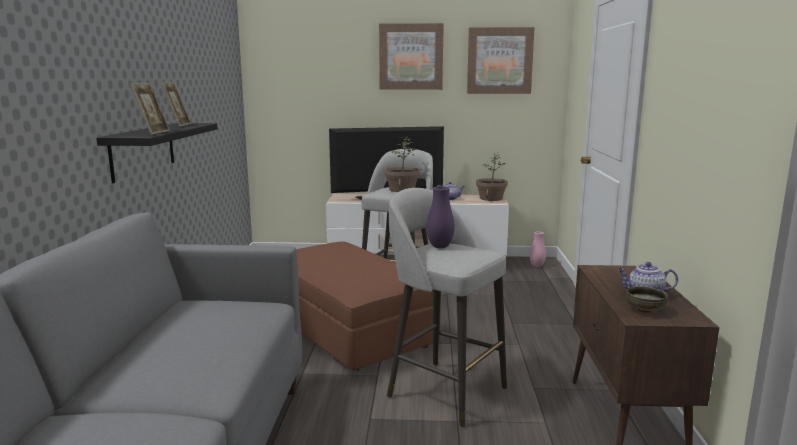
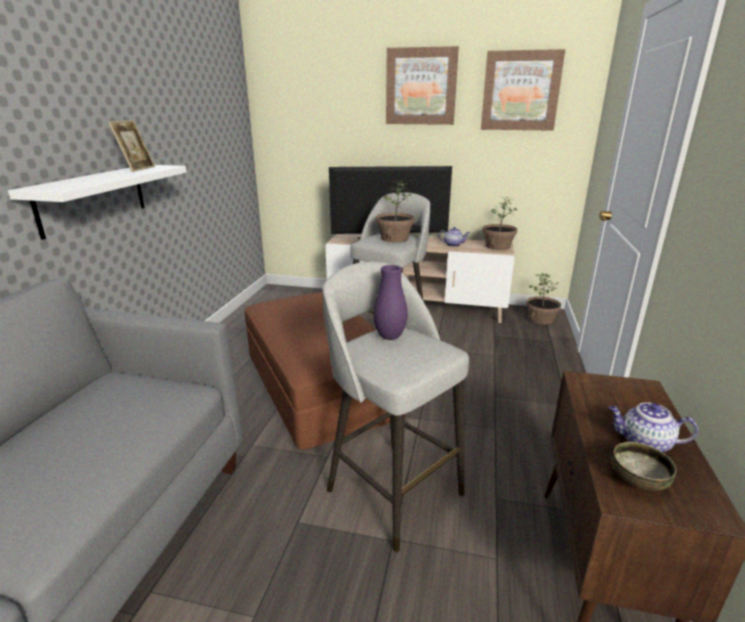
camera: 10 degrees right, 10 degrees up
black shelf [96,123,218,183] -> white shelf [8,165,186,240]
picture frame [130,83,170,135] -> none
pink vase [529,232,546,267] -> potted plant [526,273,561,325]

